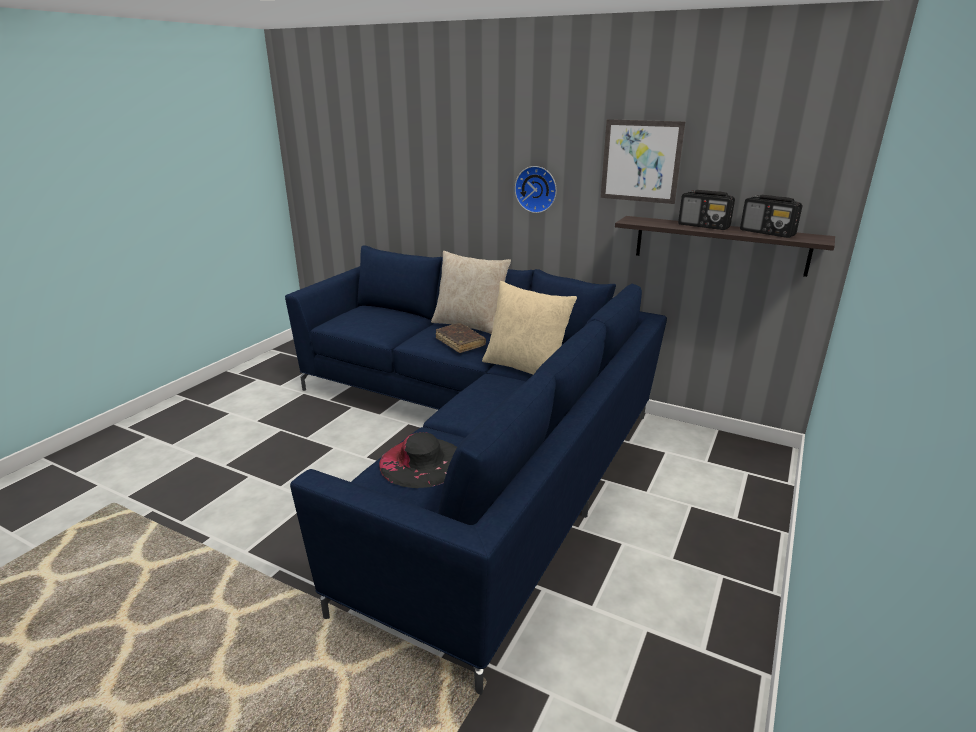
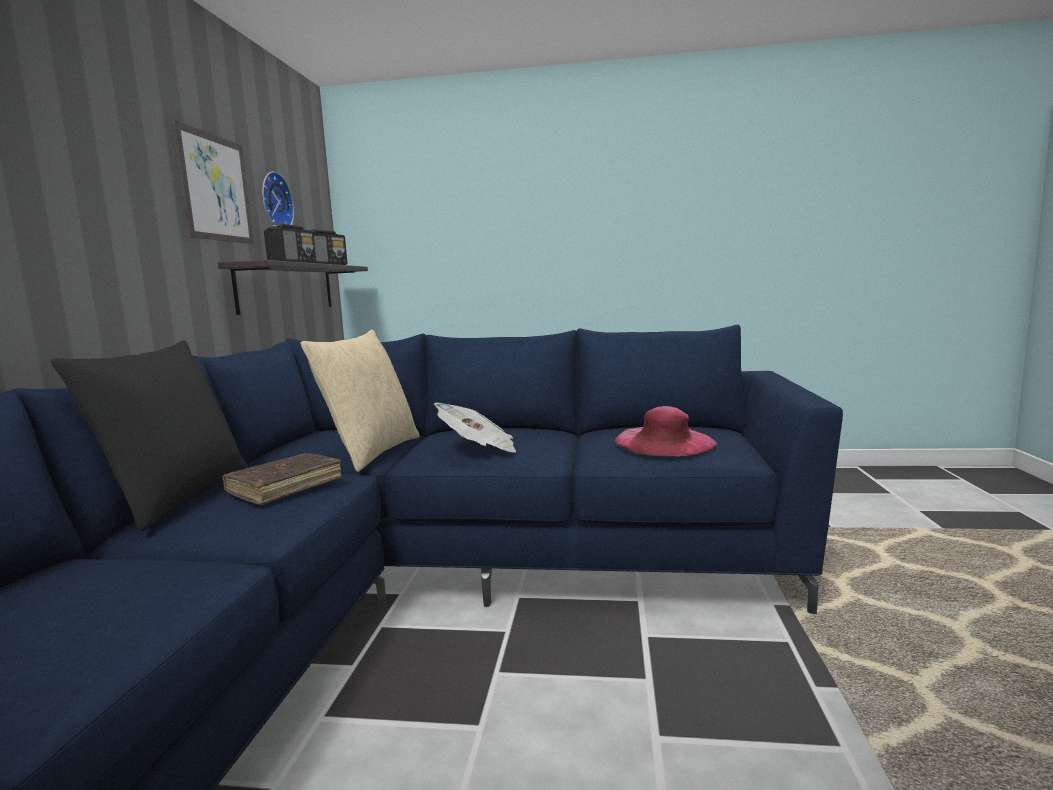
camera: 110 degrees left, 15 degrees down
black hat [379,432,457,488] -> pink hat [615,406,717,456]
beige pillow [431,251,511,334] -> black pillow [51,340,249,532]
wall clock [515,166,557,213] -> wall clock moved to [262,172,294,225]
none -> newspaper [434,403,516,453]

